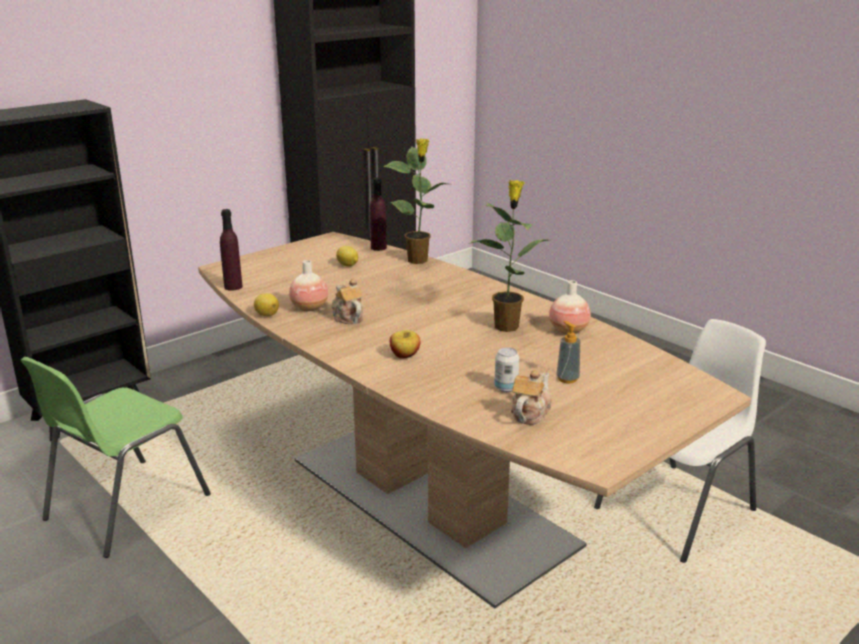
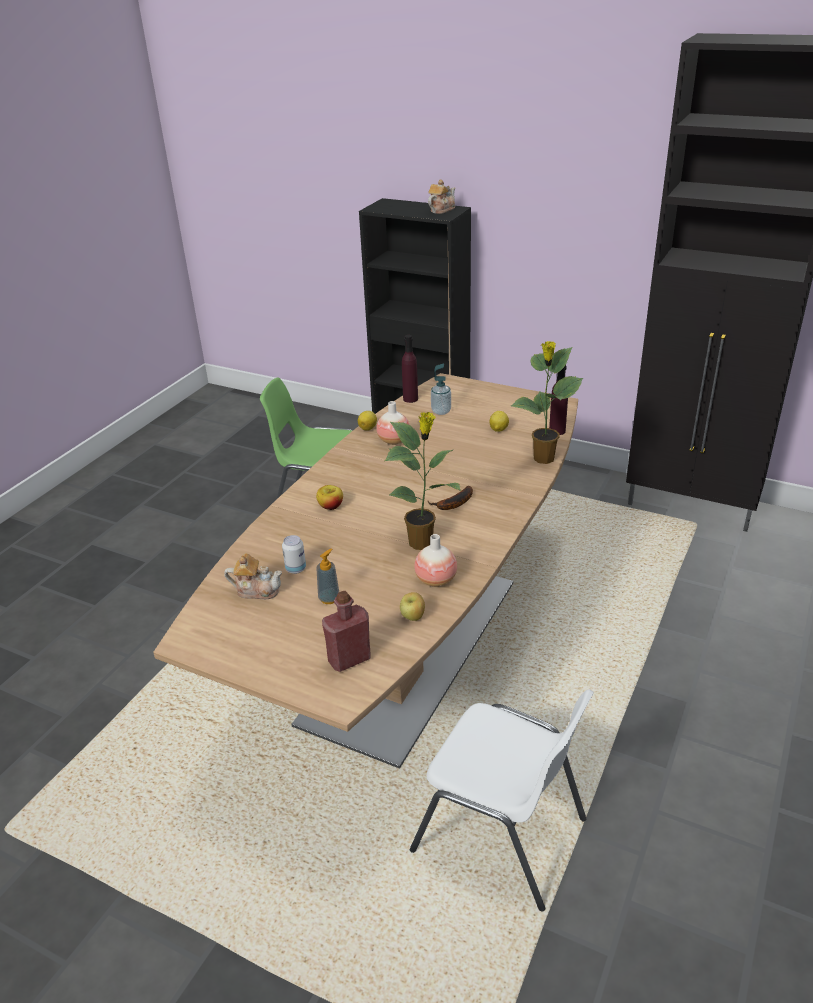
camera: 70 degrees right, 10 degrees up
teapot [332,278,363,324] -> teapot moved to [428,179,456,214]
none -> red bottle [322,591,371,672]
none -> apple [400,592,425,621]
none -> banana [428,486,473,510]
none -> soap dispenser [431,364,451,415]

